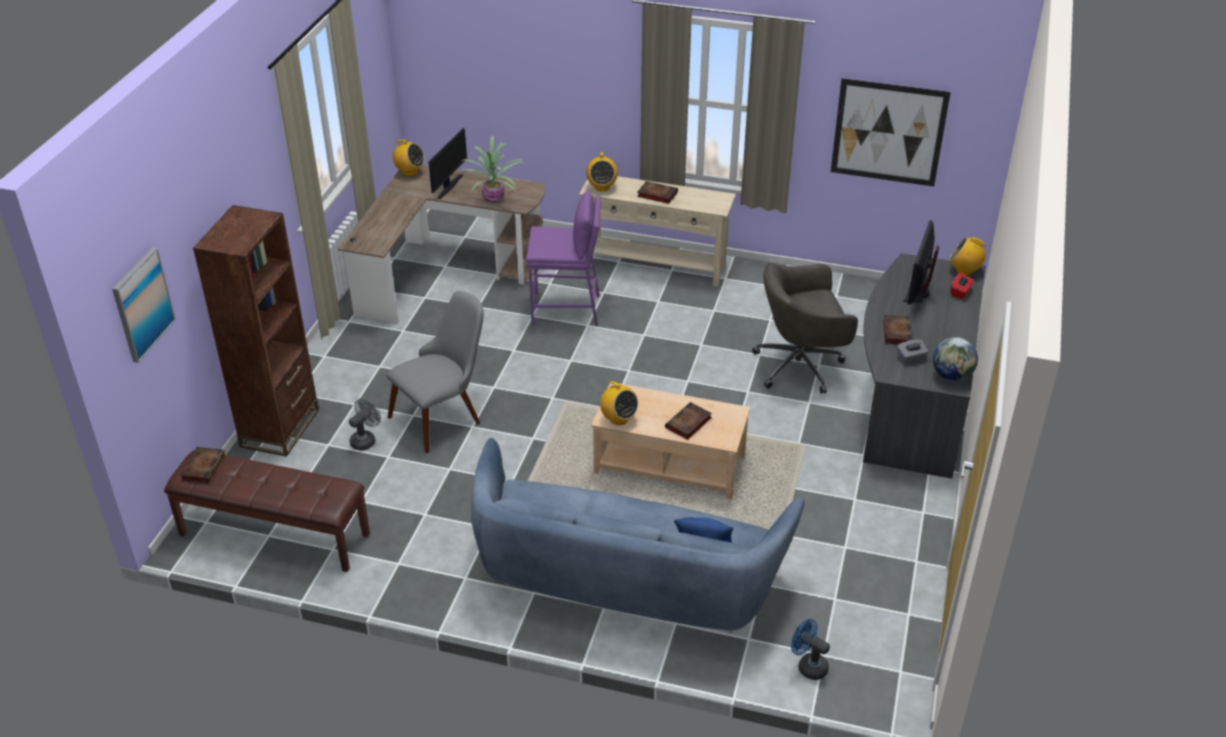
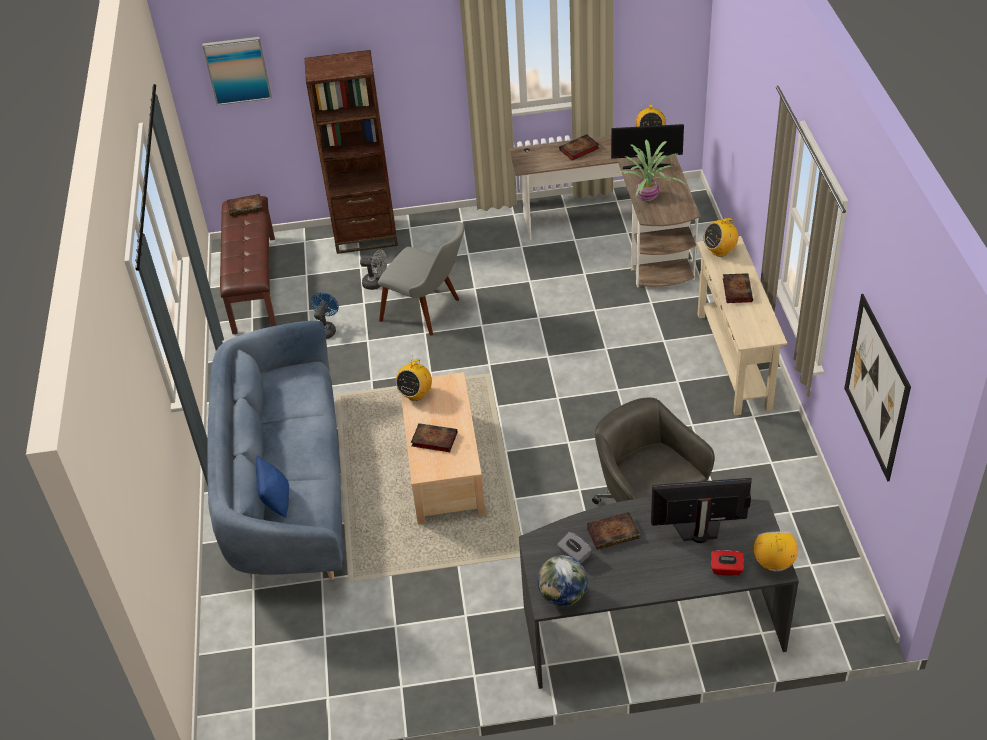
camera: 70 degrees right, 5 degrees up
purple stool [526,189,601,326] -> none
blue fan [791,619,830,680] -> blue fan moved to [311,292,339,339]
none -> book [559,134,599,161]

